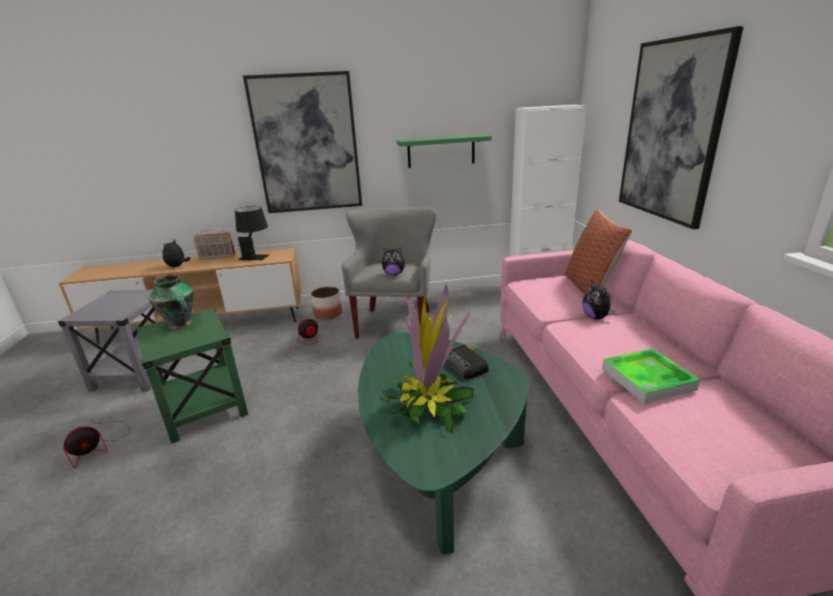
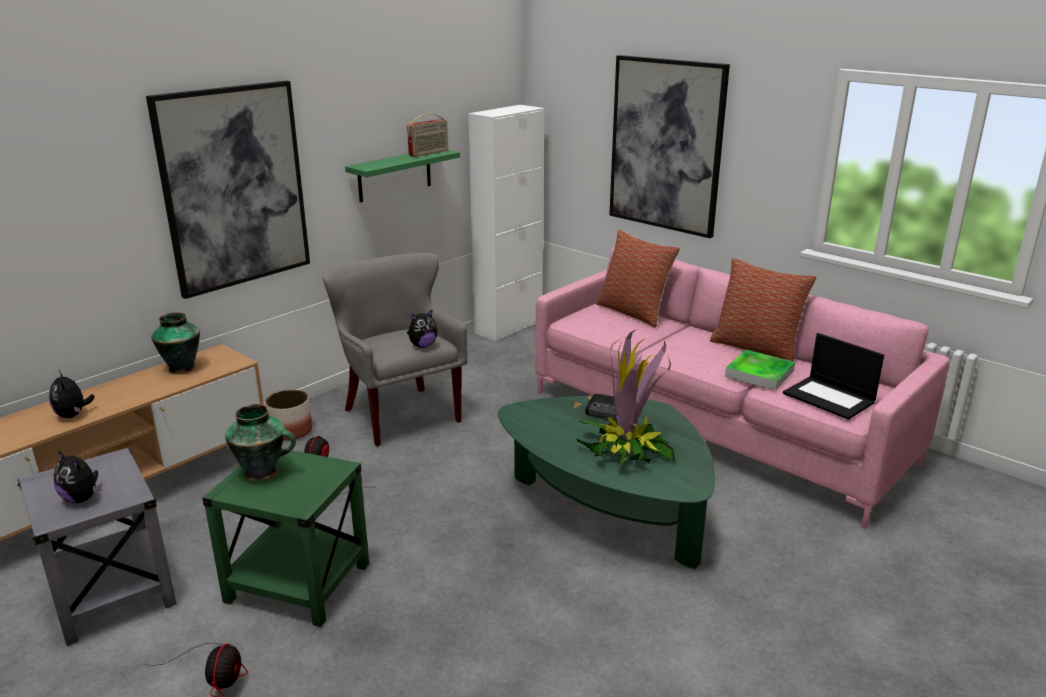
camera: 40 degrees left, 0 degrees up
radio [194,229,235,259] -> radio moved to [407,114,448,157]
black table lamp [235,206,269,260] -> vase [151,312,200,374]
plush toy [582,281,615,319] -> plush toy moved to [54,451,102,503]
none -> pillow [710,258,817,362]
none -> laptop [783,333,884,420]

